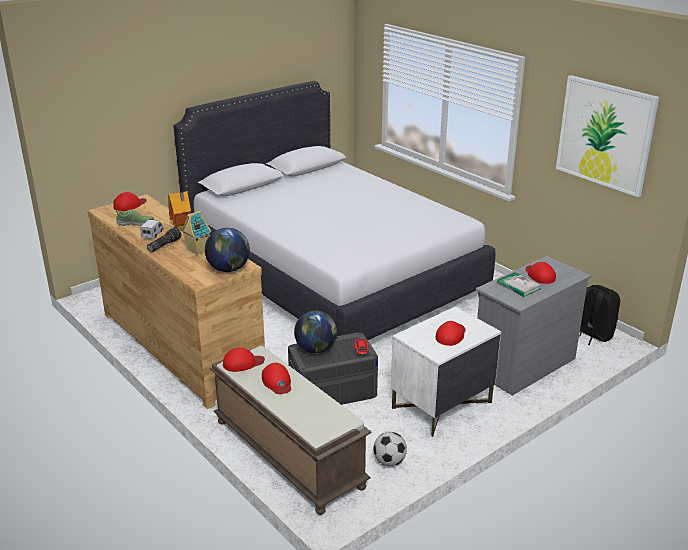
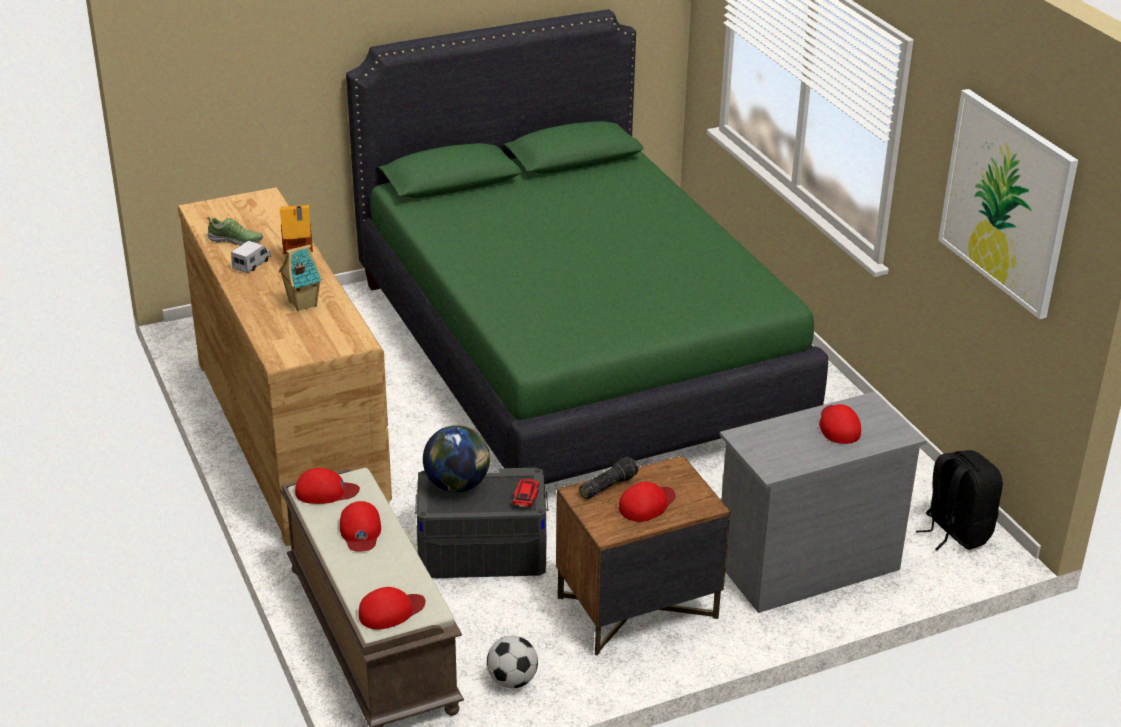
camera: 15 degrees right, 5 degrees up
red cap [113,192,147,211] -> red cap moved to [358,587,425,630]
flashlight [147,227,181,252] -> flashlight moved to [579,456,638,499]
white bed [173,81,495,340] -> green bed [346,9,828,485]
globe [205,228,250,272] -> none
white nightstand [391,307,501,437] -> brown nightstand [556,455,731,656]
book [497,272,542,297] -> none

